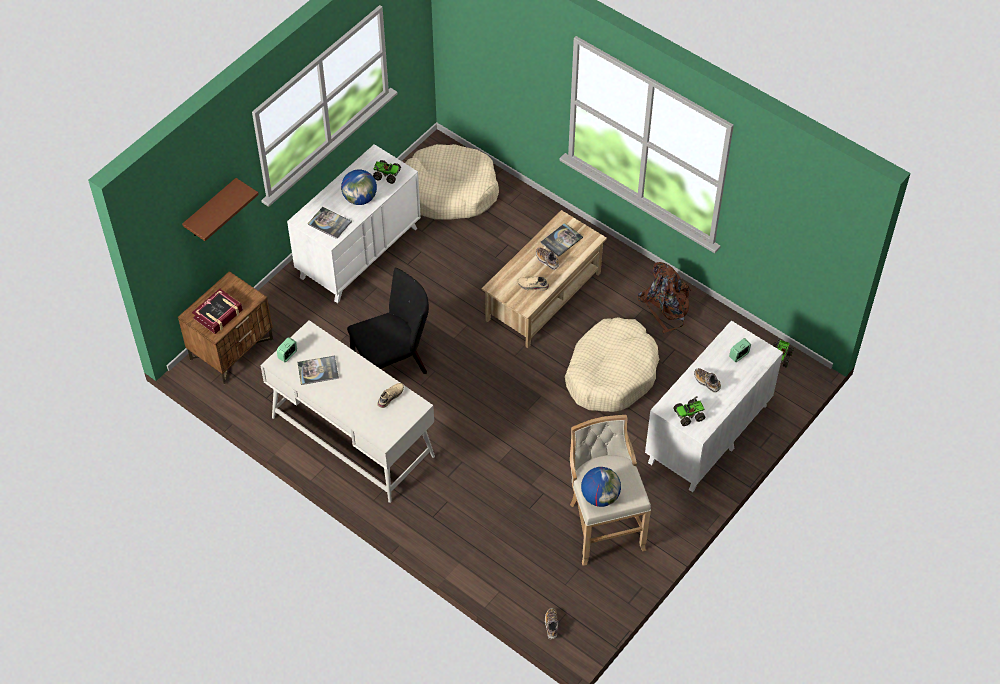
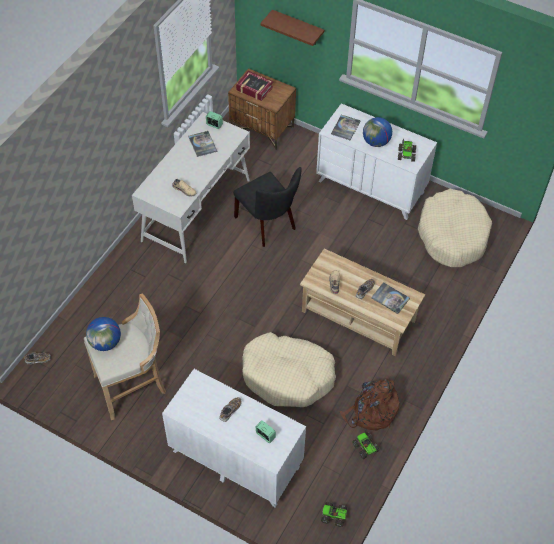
camera: 80 degrees right, 0 degrees up
toy truck [673,396,705,426] -> toy truck moved to [352,433,380,459]

